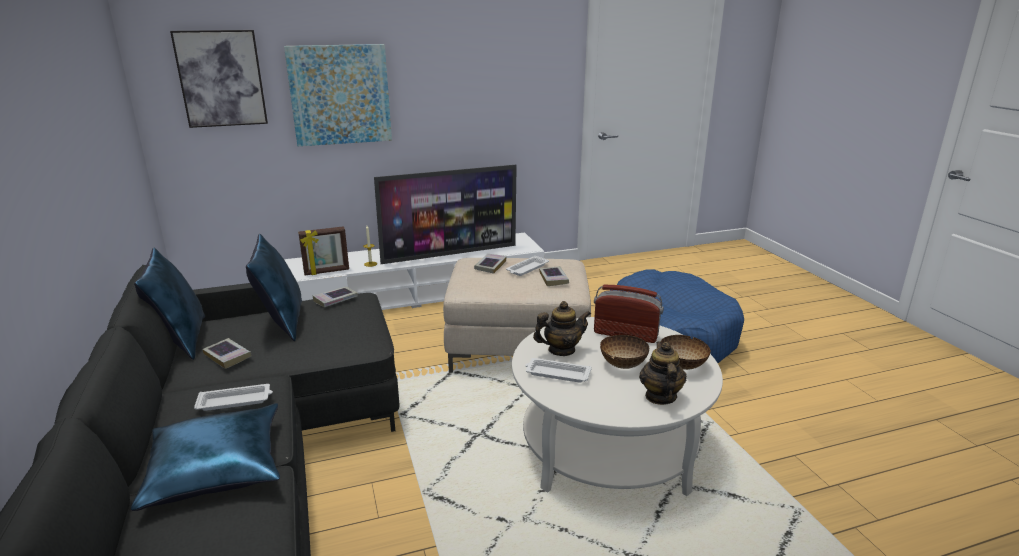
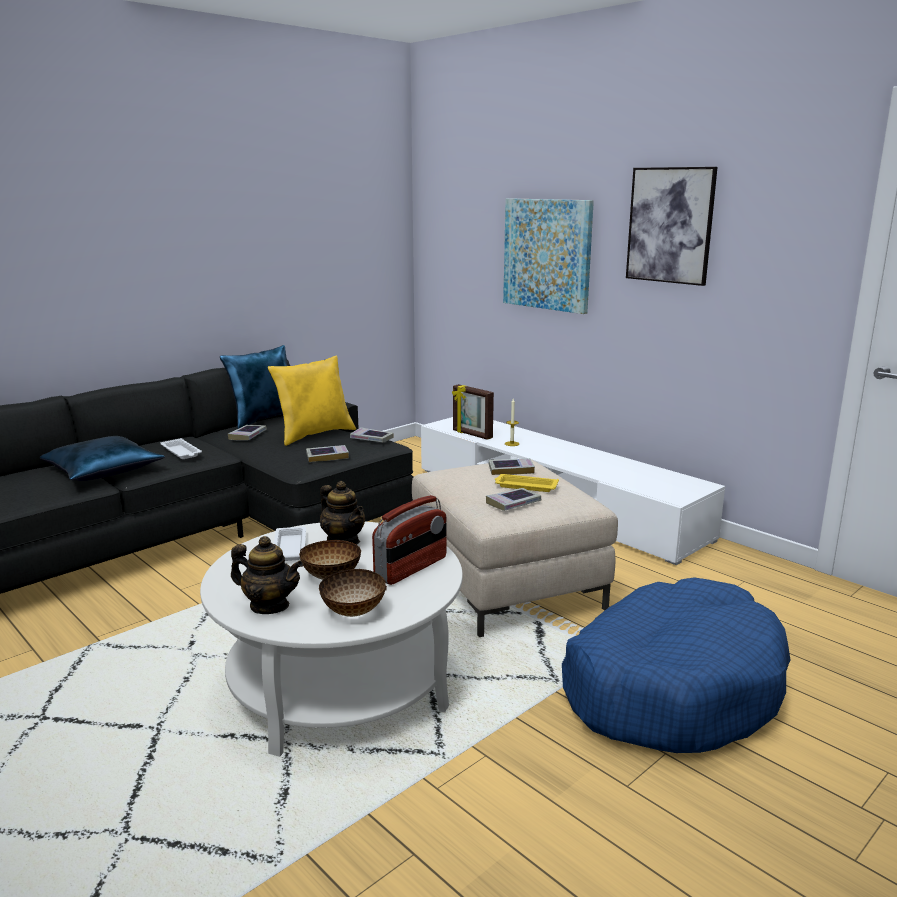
camera: 65 degrees right, 5 degrees down
picture [170,30,268,128] -> picture moved to [626,167,718,286]
blue pillow [246,234,302,341] -> yellow pillow [267,355,356,446]
television [374,165,517,264] -> none
white tray [506,256,549,276] -> yellow tray [495,474,559,492]
radio [594,285,664,343] -> radio turned 45 degrees clockwise [372,495,446,585]
teapot [639,341,687,405] -> teapot turned 45 degrees clockwise [231,536,303,614]
none -> book [306,445,349,462]

